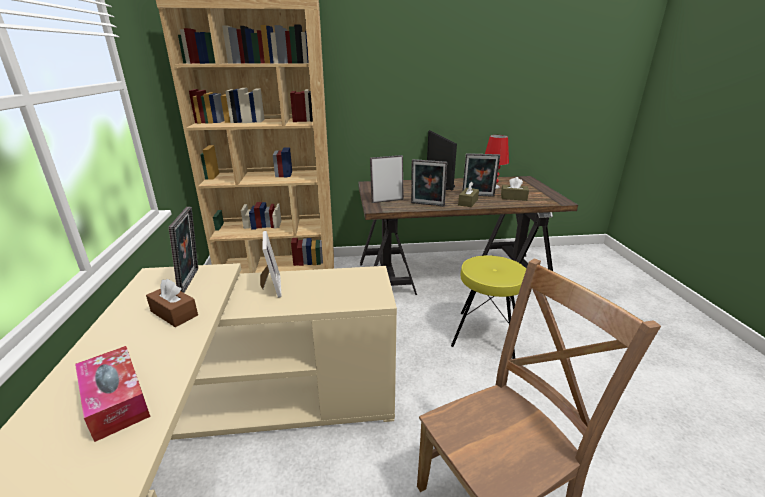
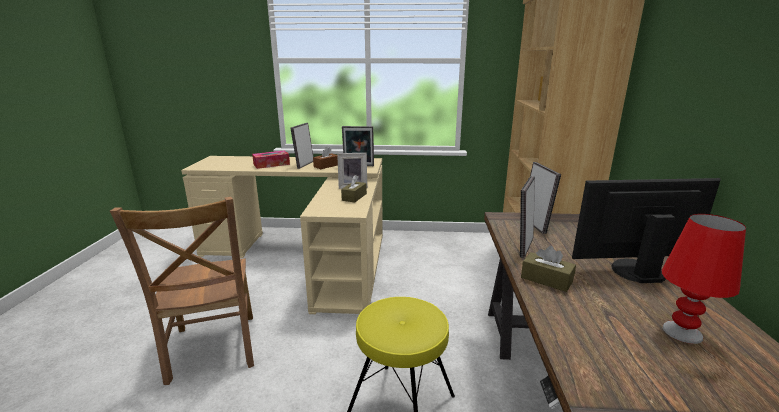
camera: 100 degrees right, 5 degrees down
picture frame [462,153,500,197] -> picture frame moved to [290,123,313,169]
brown tissue box [501,177,529,201] -> brown tissue box moved to [341,175,367,203]

